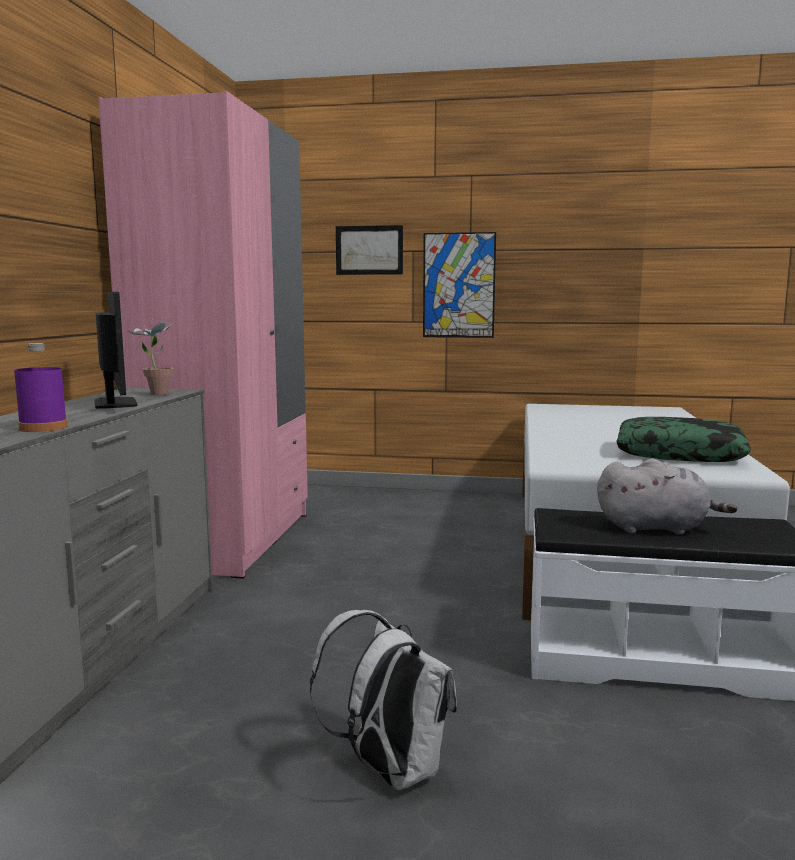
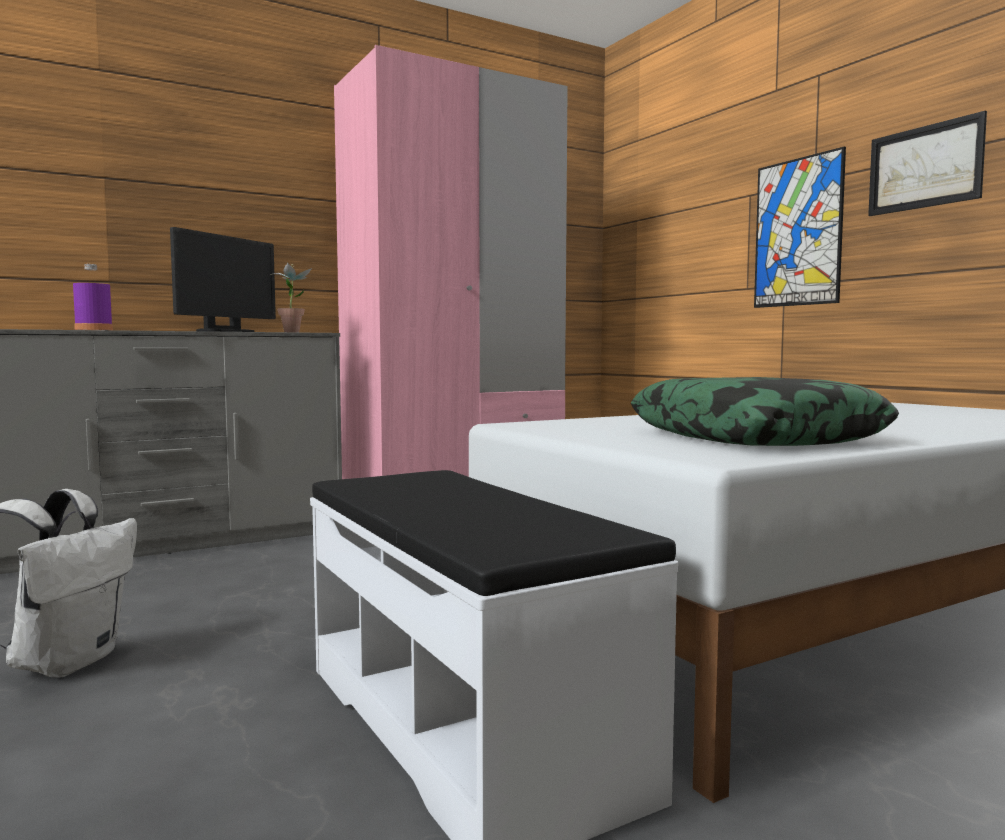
camera: 50 degrees right, 5 degrees down
picture [336,225,403,275] -> picture moved to [868,111,987,216]
grey plush toy [597,459,737,535] -> none

